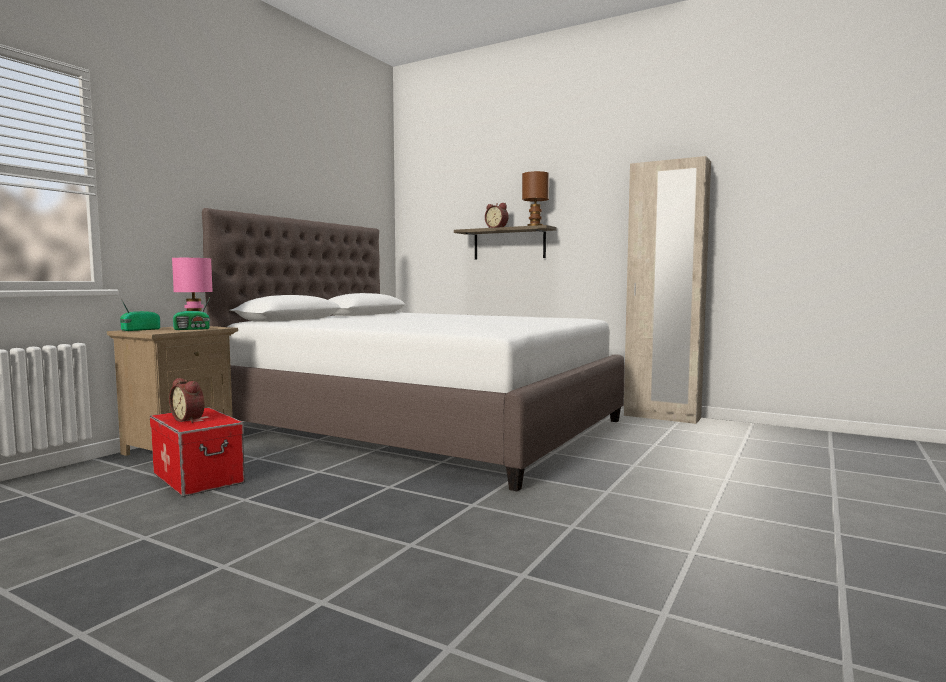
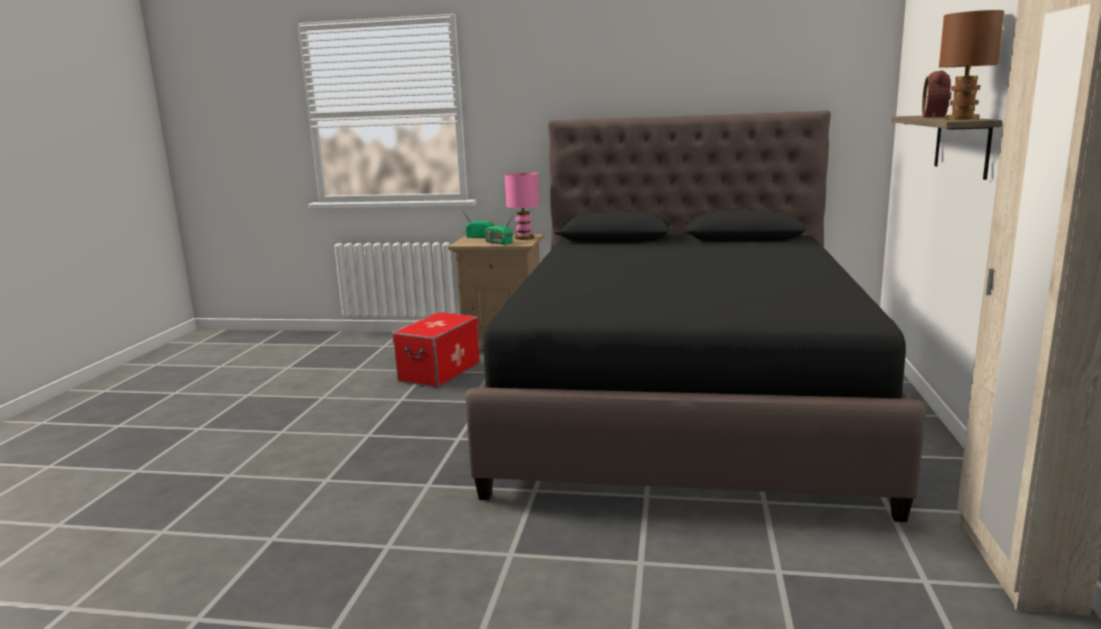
camera: 70 degrees right, 10 degrees up
alarm clock [169,378,205,423] -> none
white bed [202,208,625,492] -> black bed [465,111,927,522]

